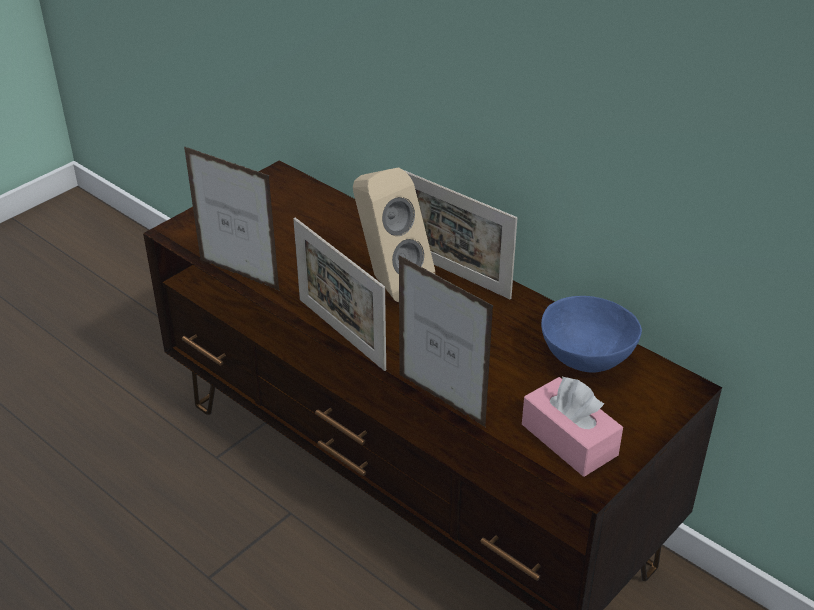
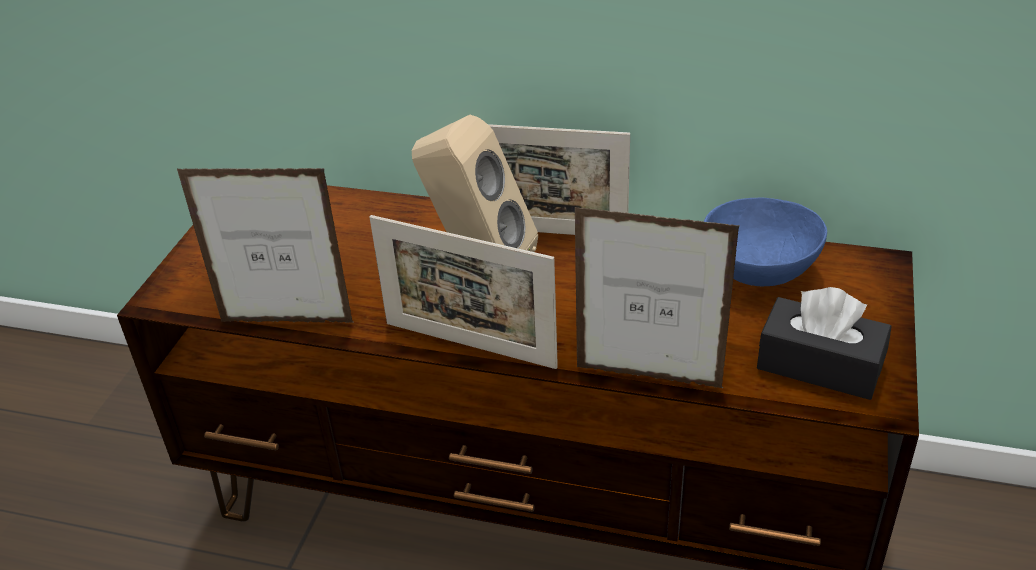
camera: 25 degrees left, 0 degrees up
pink tissue box [522,376,623,477] -> black tissue box [757,287,892,400]

